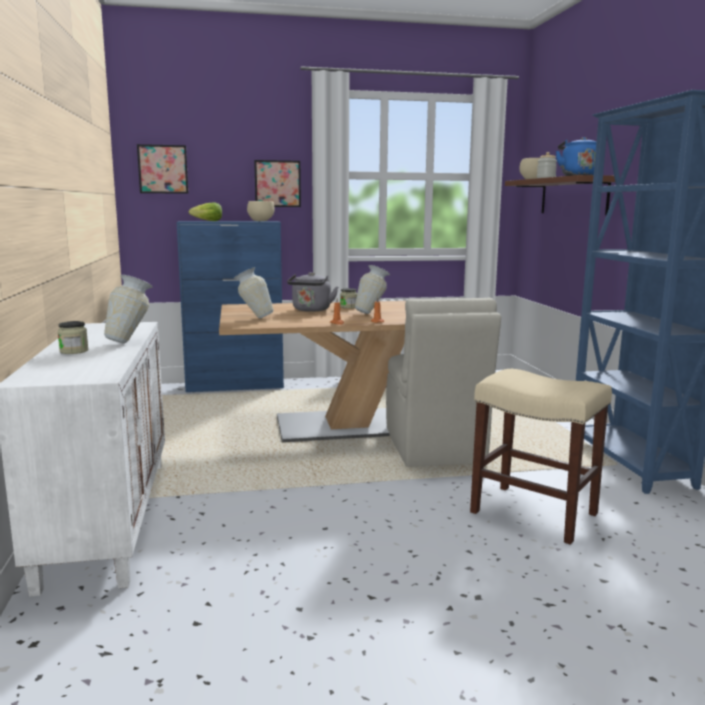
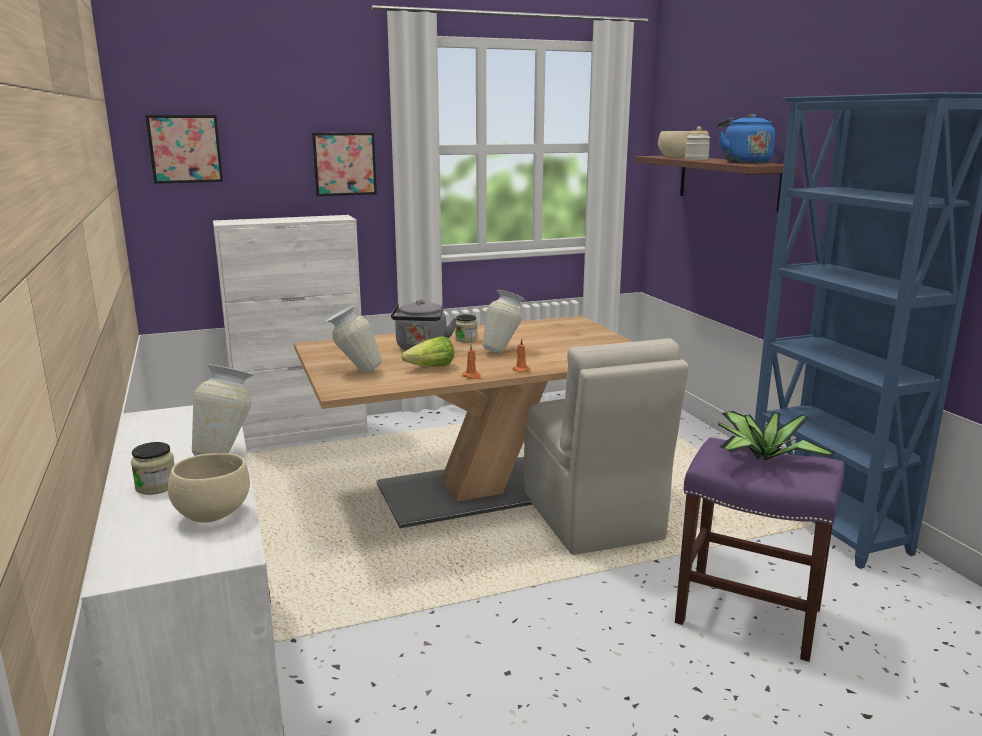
camera: 10 degrees left, 5 degrees up
blue cabinet [176,221,284,392] -> white cabinet [213,215,368,449]
lettuce [189,202,222,221] -> lettuce moved to [401,336,454,367]
beige bowl [247,201,275,221] -> beige bowl moved to [168,453,250,523]
beige stool [470,369,612,545] -> purple stool [675,437,844,662]
none -> potted plant [718,411,835,461]

